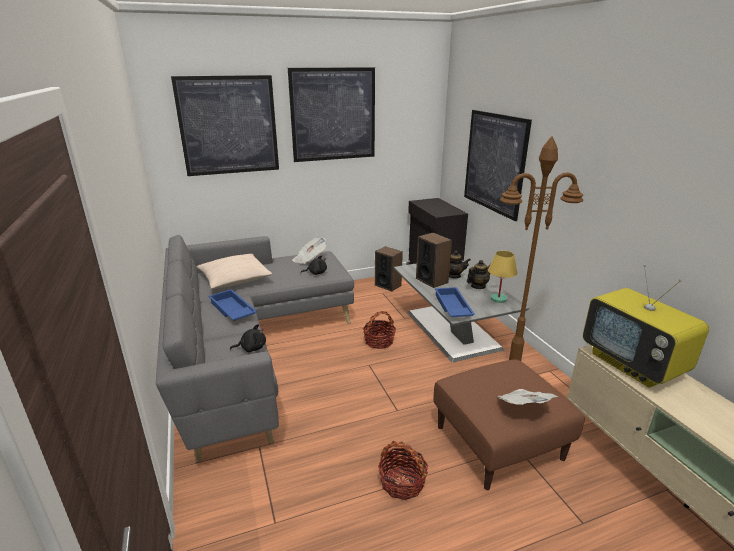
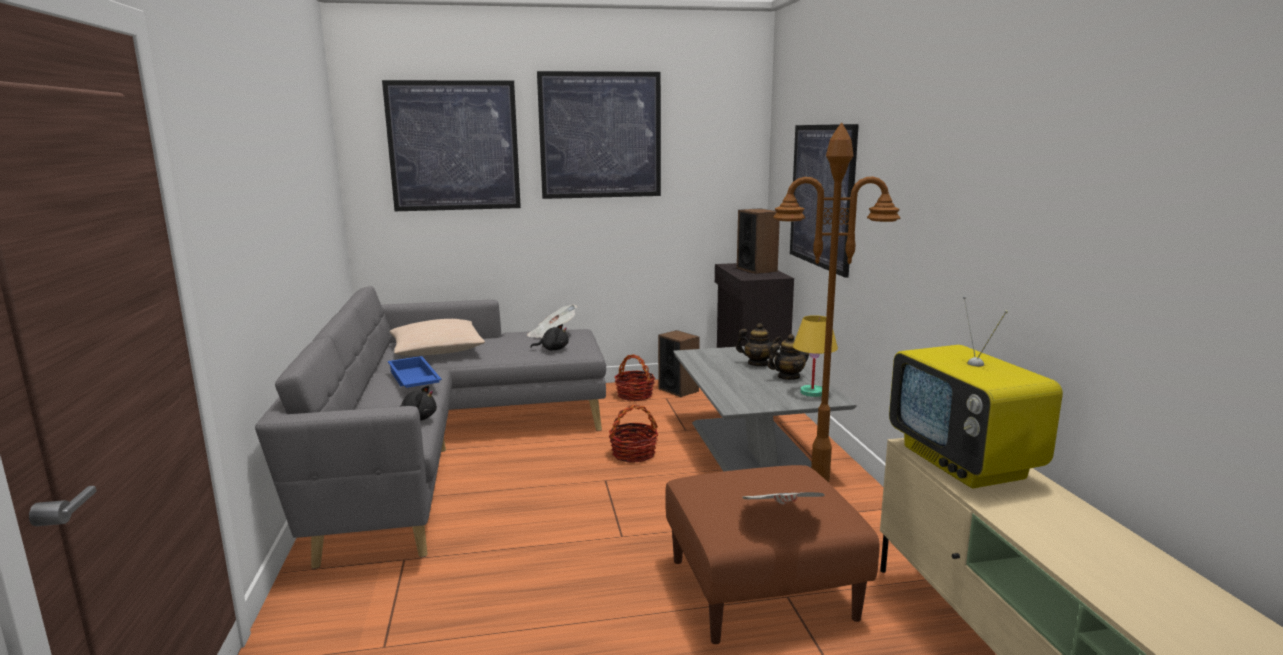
camera: 10 degrees right, 10 degrees down
basket [378,441,428,500] -> basket moved to [615,354,655,401]
speaker [416,232,452,288] -> speaker moved to [737,208,780,274]
blue tray [435,287,475,317] -> none

